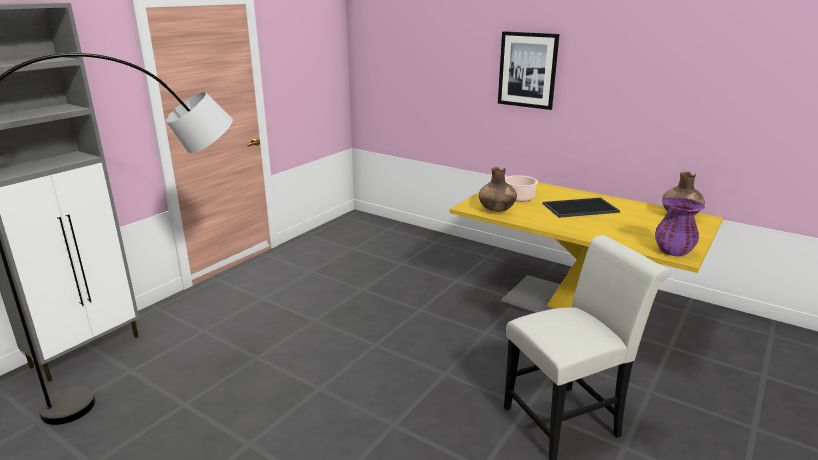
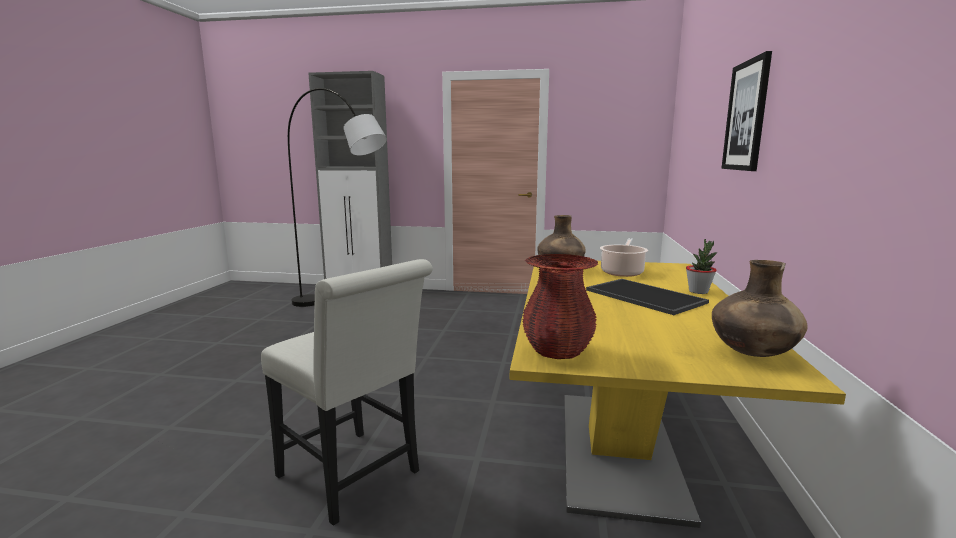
camera: 65 degrees right, 10 degrees down
purple vase [655,197,705,256] -> red vase [522,254,598,359]
none -> potted plant [686,239,718,294]

